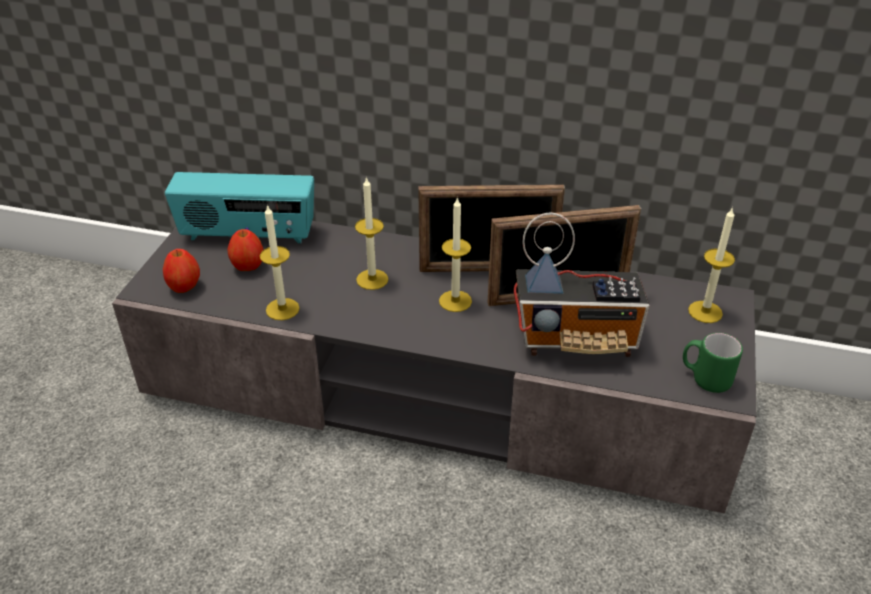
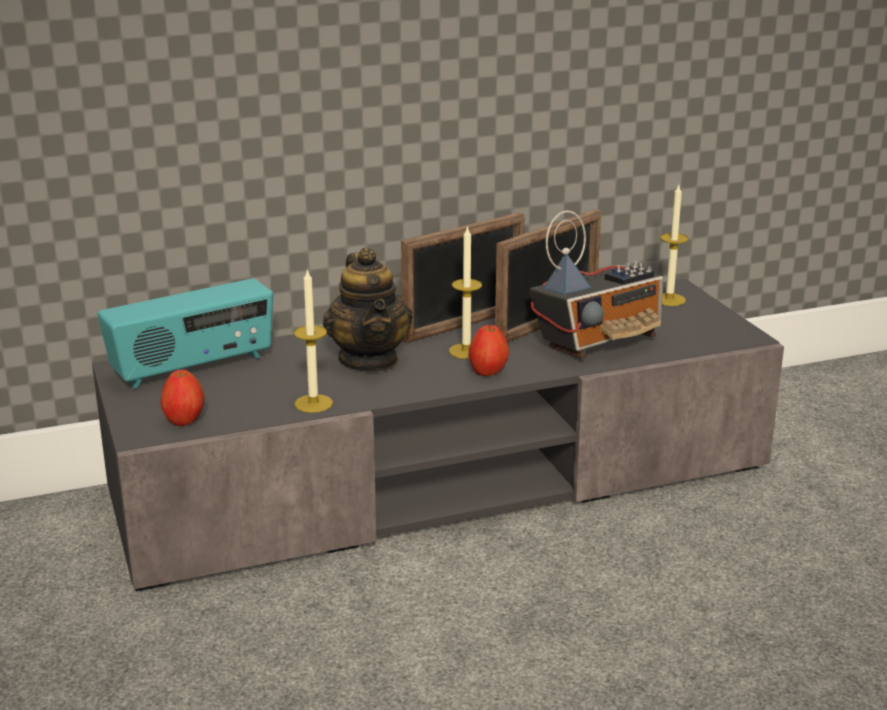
camera: 35 degrees left, 15 degrees down
apple [227,229,263,271] -> apple moved to [469,325,509,376]
candle [355,176,388,290] -> teapot [323,247,413,372]
green mug [683,333,743,393] -> none

